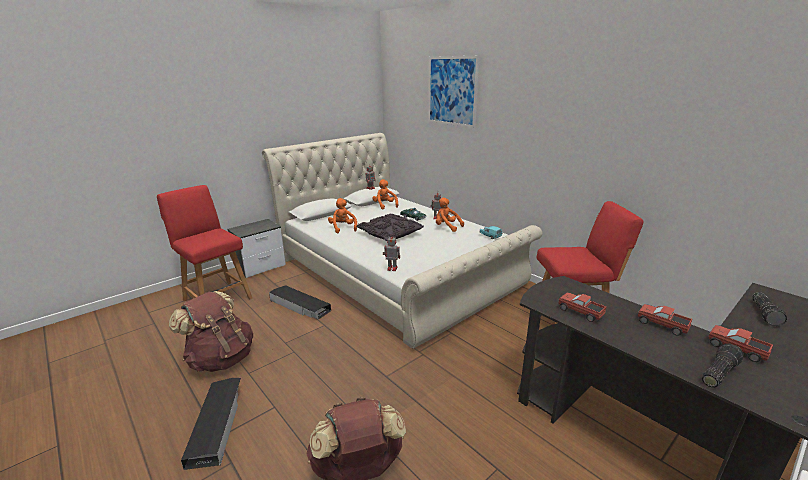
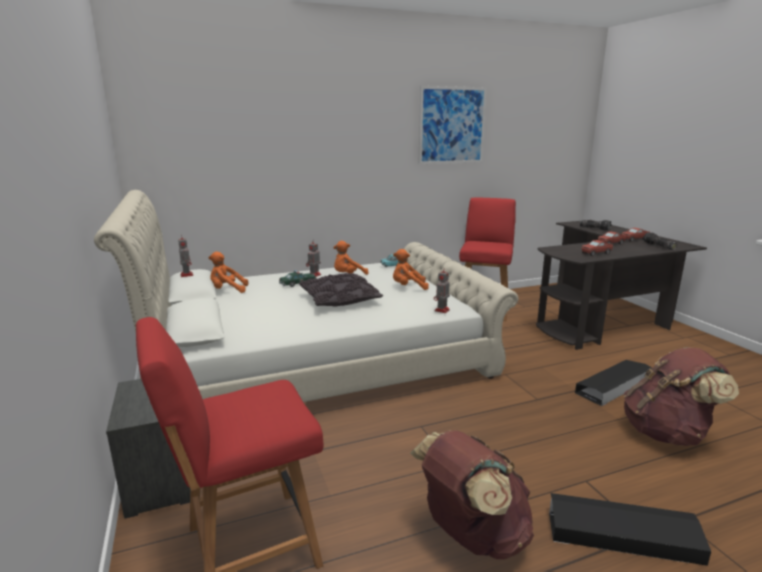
camera: 70 degrees left, 5 degrees down
black storage box [269,285,331,319] -> black storage box moved to [575,360,652,406]
orange plush toy [328,198,357,233] -> orange plush toy moved to [393,249,429,290]
picture [428,56,479,128] -> picture moved to [418,86,487,164]

